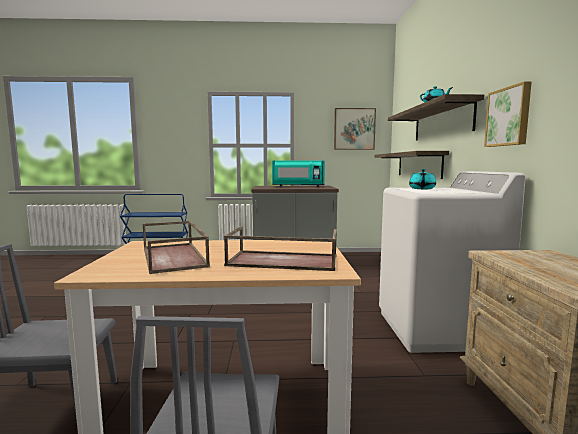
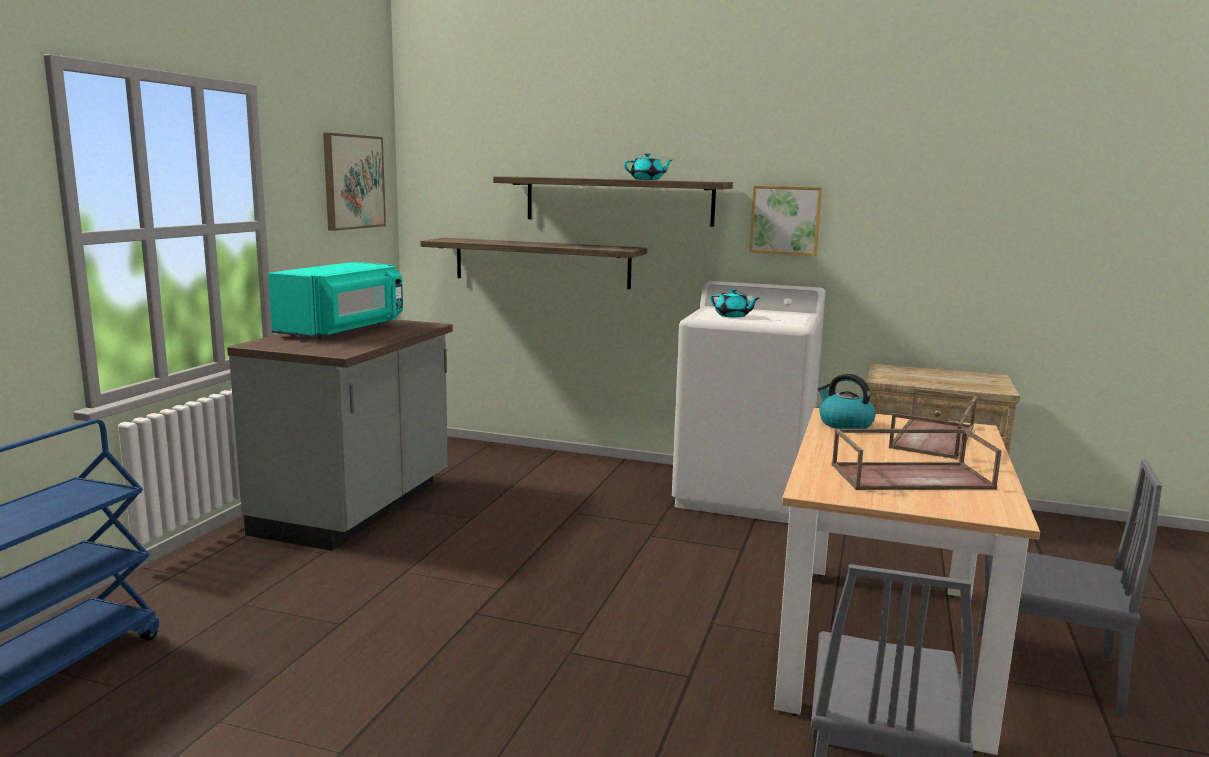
camera: 70 degrees left, 5 degrees up
none -> kettle [818,374,876,429]

